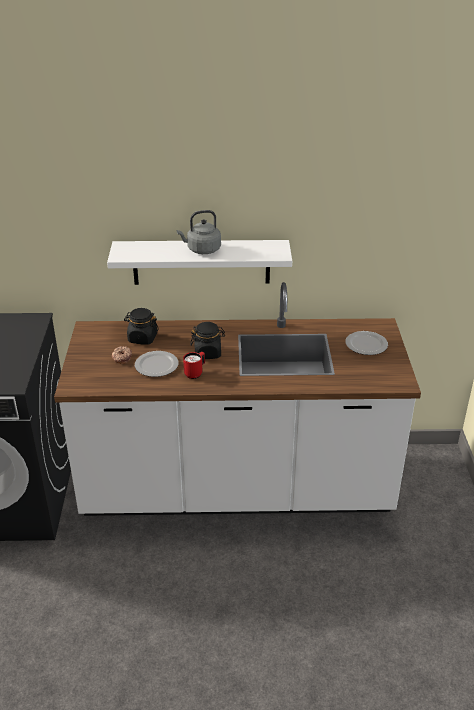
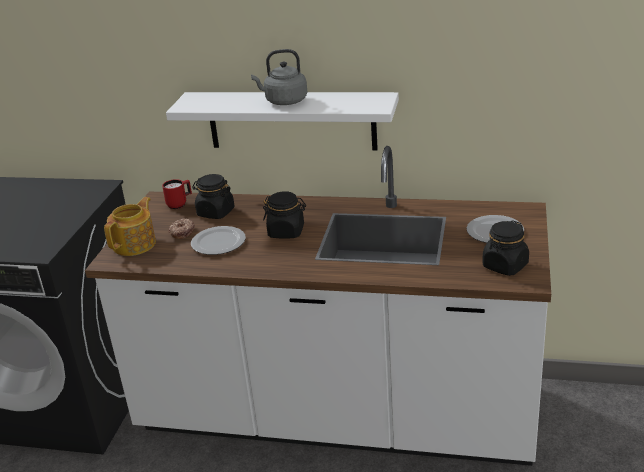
camera: 15 degrees right, 5 degrees down
red mug [183,352,205,379] -> red mug moved to [162,179,192,209]
none -> teapot [104,197,156,256]
none -> black jar [482,220,529,276]

